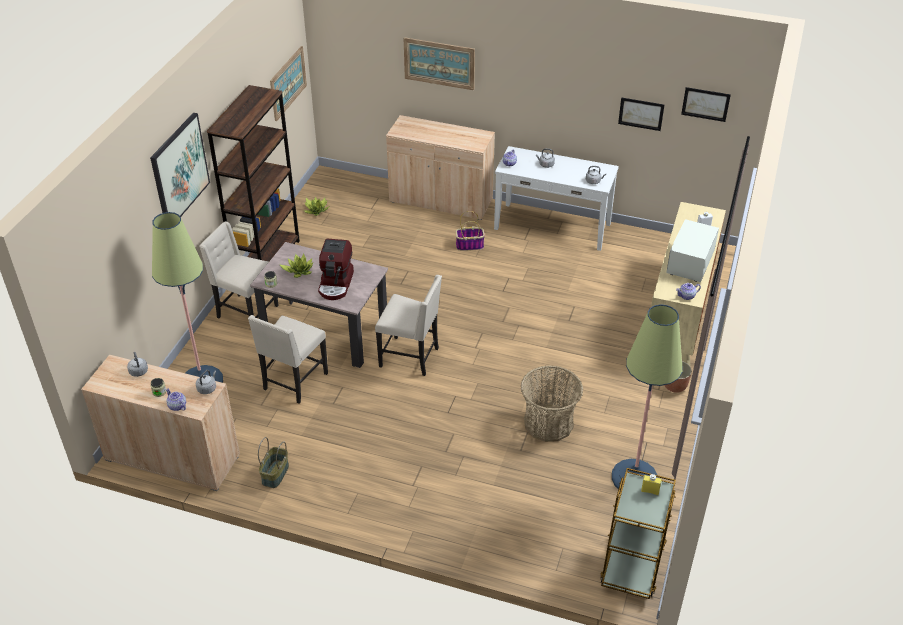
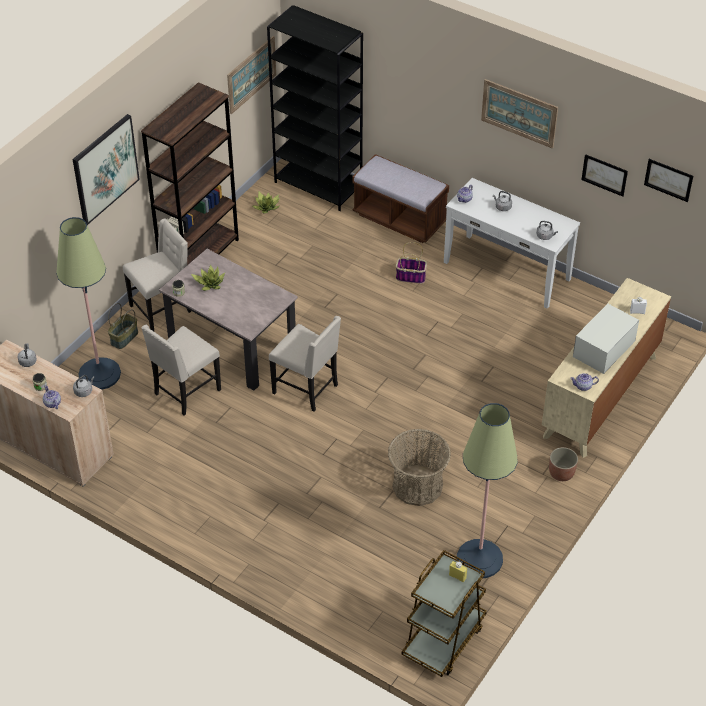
camera: 15 degrees right, 5 degrees up
beige chair [199,221,279,318] -> beige chair turned 105 degrees clockwise [123,218,191,331]
basket [258,437,289,488] -> basket moved to [108,303,138,349]
coffee machine [318,239,354,300] -> none
beige cabinet [386,115,495,220] -> brown bench [353,154,449,243]
picture [404,37,475,90] -> picture moved to [481,79,558,149]
none -> black bookcase [267,5,363,211]

